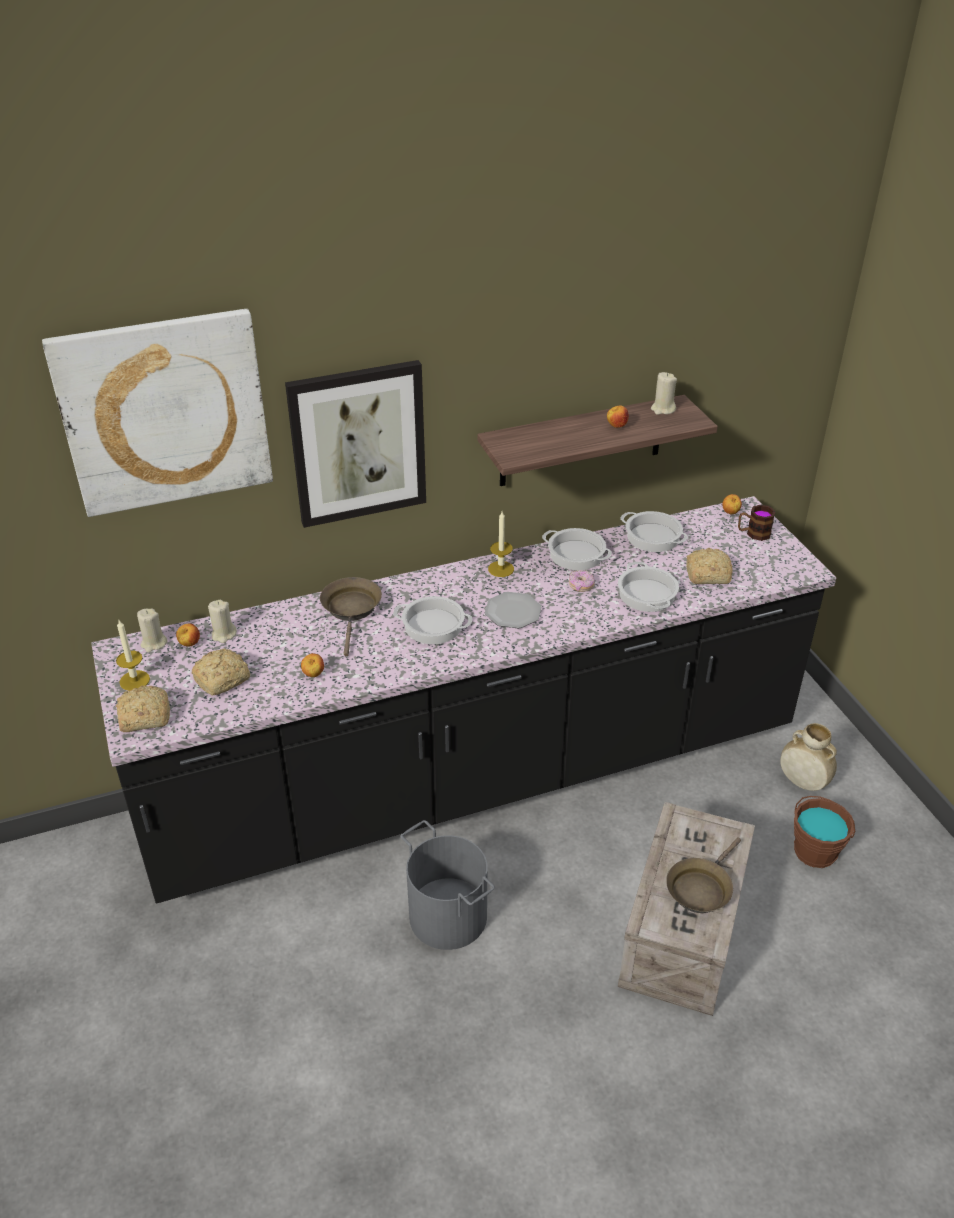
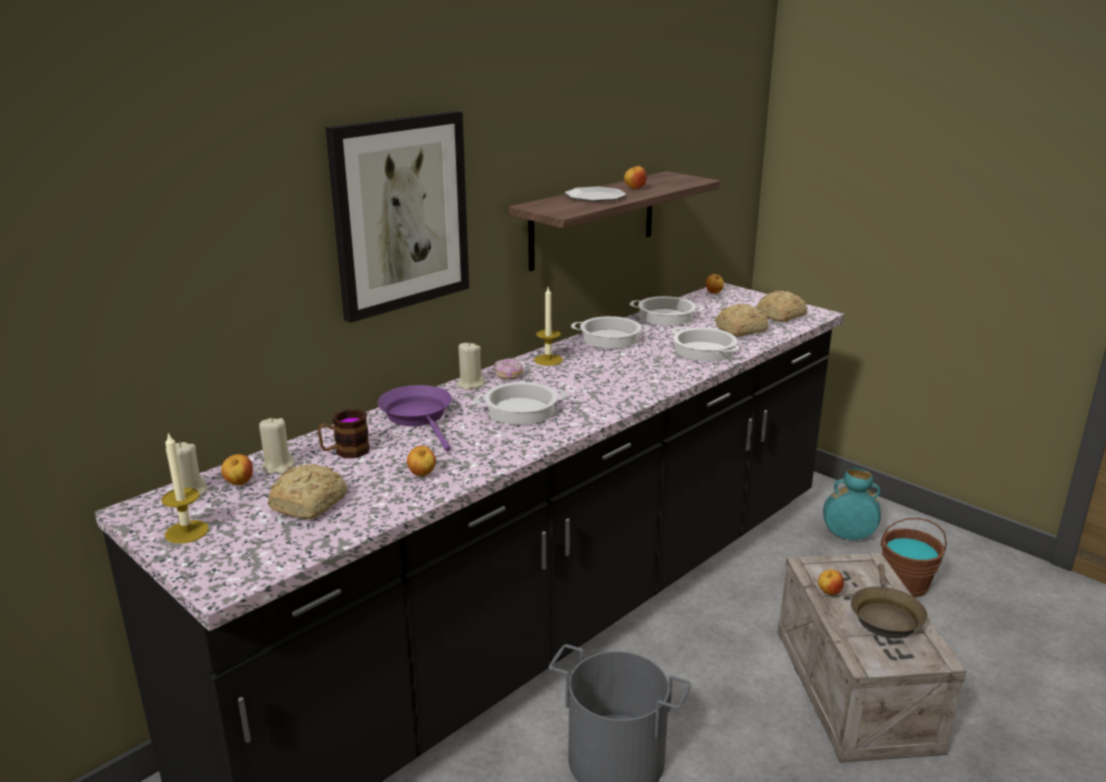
camera: 25 degrees left, 15 degrees down
picture [42,309,273,517] -> none
bread [116,685,170,732] -> bread moved to [756,290,807,322]
brown frying pan [320,577,382,656] -> purple frying pan [378,385,452,452]
plate [485,592,542,629] -> plate moved to [565,187,626,202]
donut [569,570,595,592] -> donut moved to [494,358,523,379]
beige candle [651,372,677,415] -> beige candle moved to [457,342,485,390]
mug [738,505,776,541] -> mug moved to [318,409,370,458]
beige vase [780,723,837,791] -> turquoise vase [823,468,881,540]
none -> apple [818,569,844,595]

